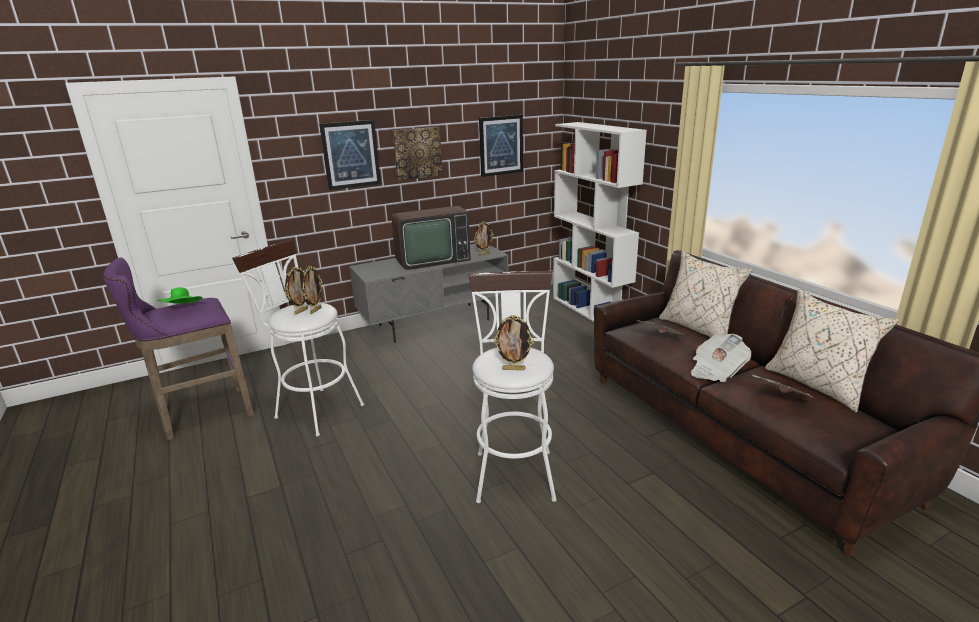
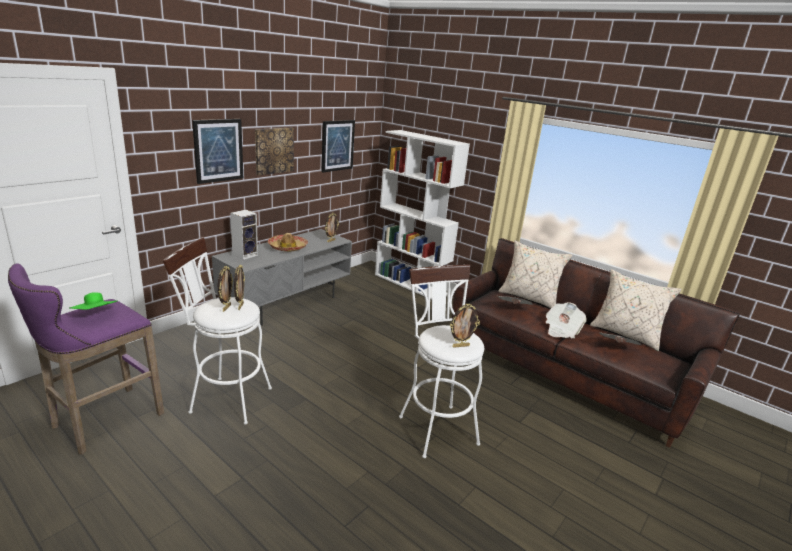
camera: 25 degrees left, 0 degrees up
television [392,206,471,270] -> hat [268,233,308,252]
none -> speaker [230,210,258,260]

